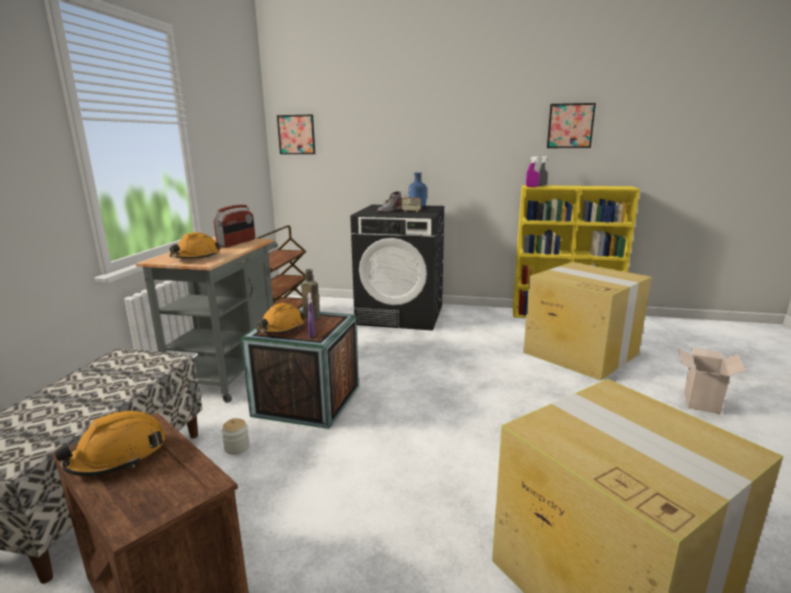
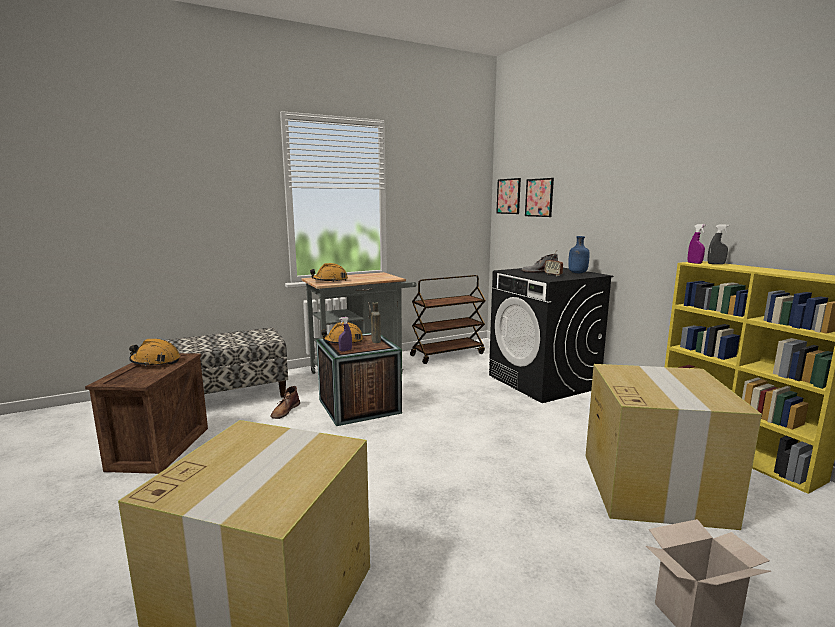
camera: 50 degrees right, 5 degrees down
radio [214,205,255,247] -> none
jar [222,418,250,455] -> brown boot [271,386,300,419]
picture [547,103,596,148] -> picture moved to [525,178,554,217]

